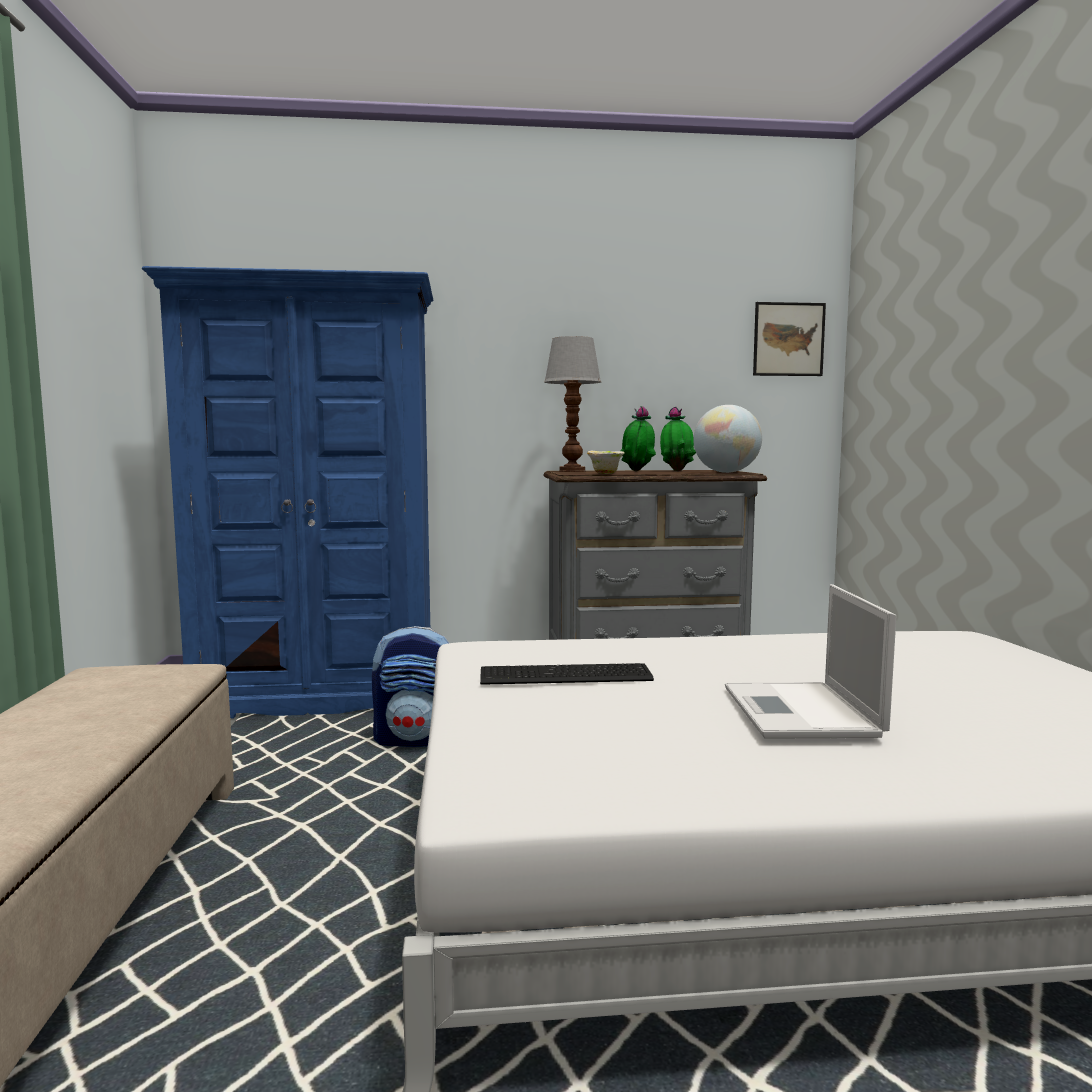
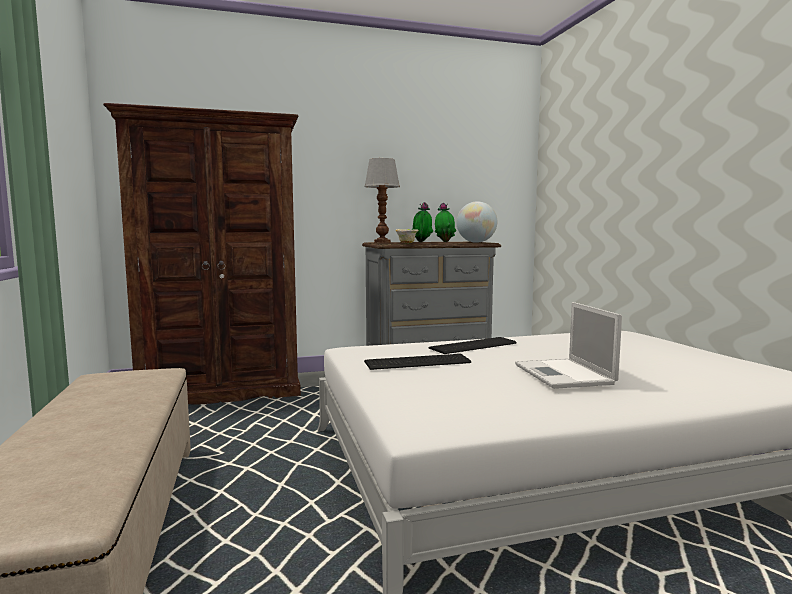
camera: 10 degrees left, 0 degrees up
blue wardrobe [142,266,433,719] -> brown wardrobe [103,103,301,405]
backpack [372,626,450,747] -> none
picture [753,302,826,376] -> none
none -> keyboard [429,337,517,354]

